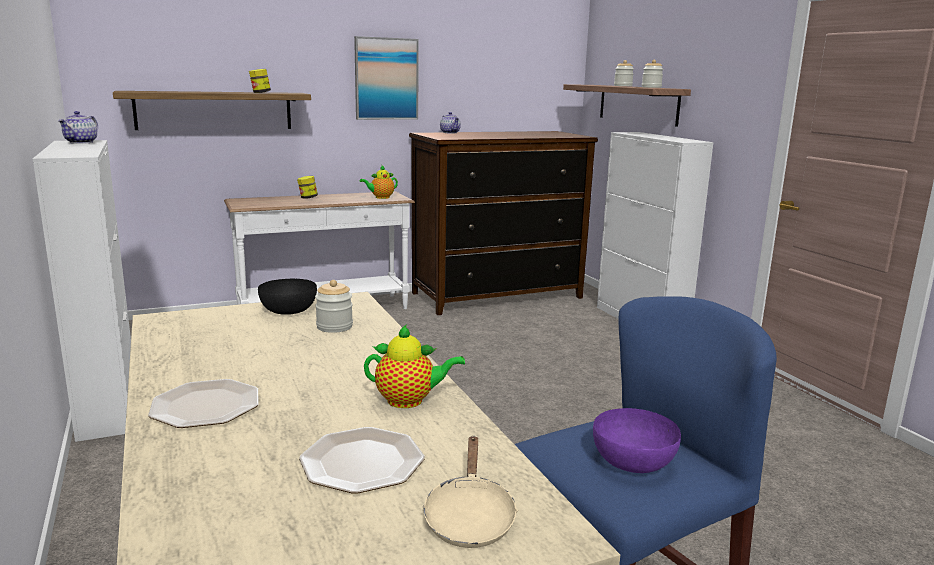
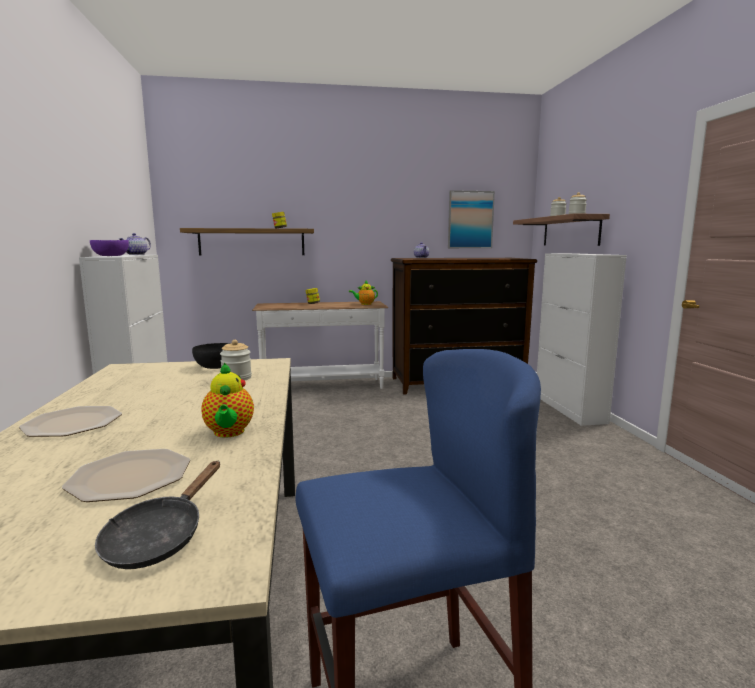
camera: 15 degrees right, 5 degrees down
picture [354,36,419,120] -> picture moved to [448,190,495,248]
teapot [364,324,465,408] -> teapot turned 60 degrees clockwise [201,362,254,438]
beige frying pan [422,436,518,548] -> black frying pan [95,461,220,569]
purple bowl [593,408,681,473] -> purple bowl moved to [90,240,129,256]

